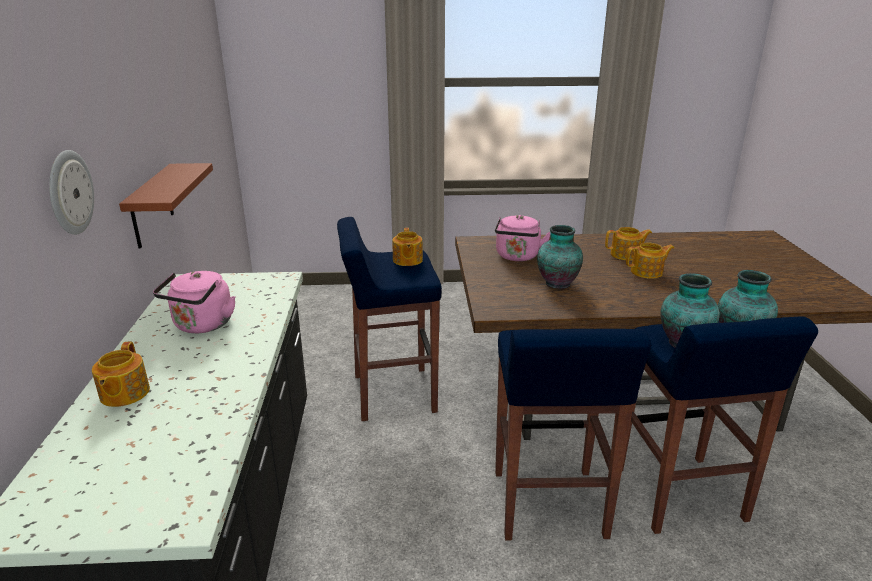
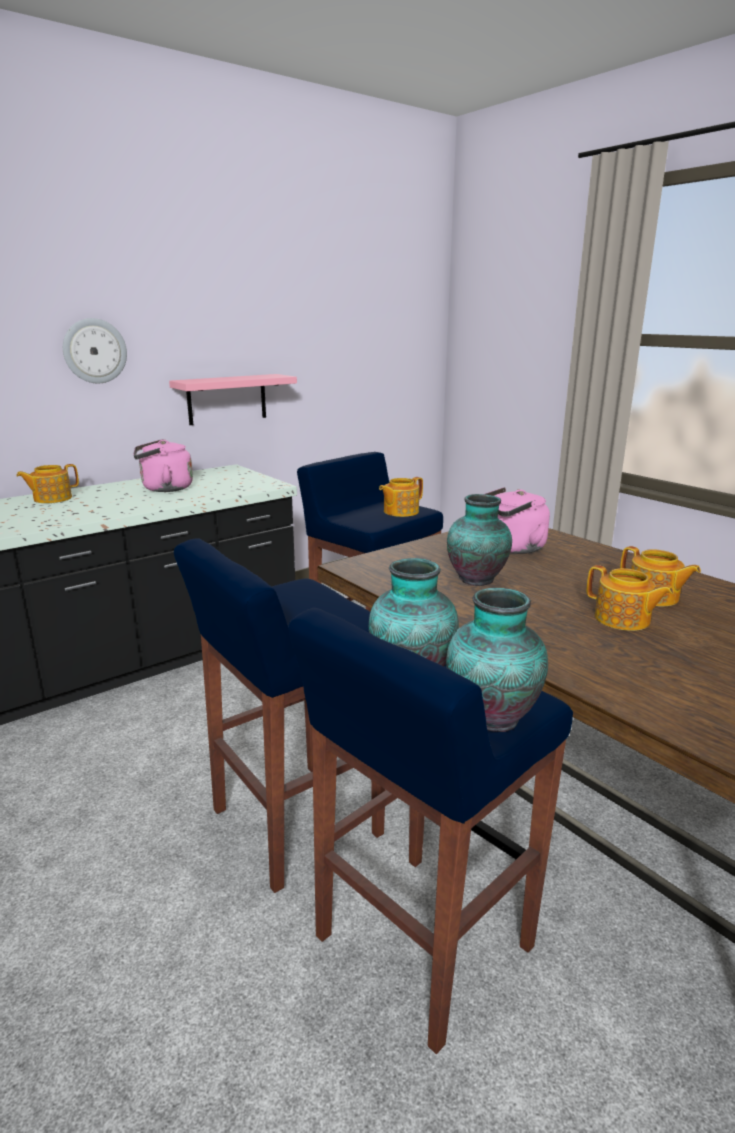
camera: 55 degrees right, 5 degrees down
brown shelf [119,163,213,248] -> pink shelf [169,374,297,425]

